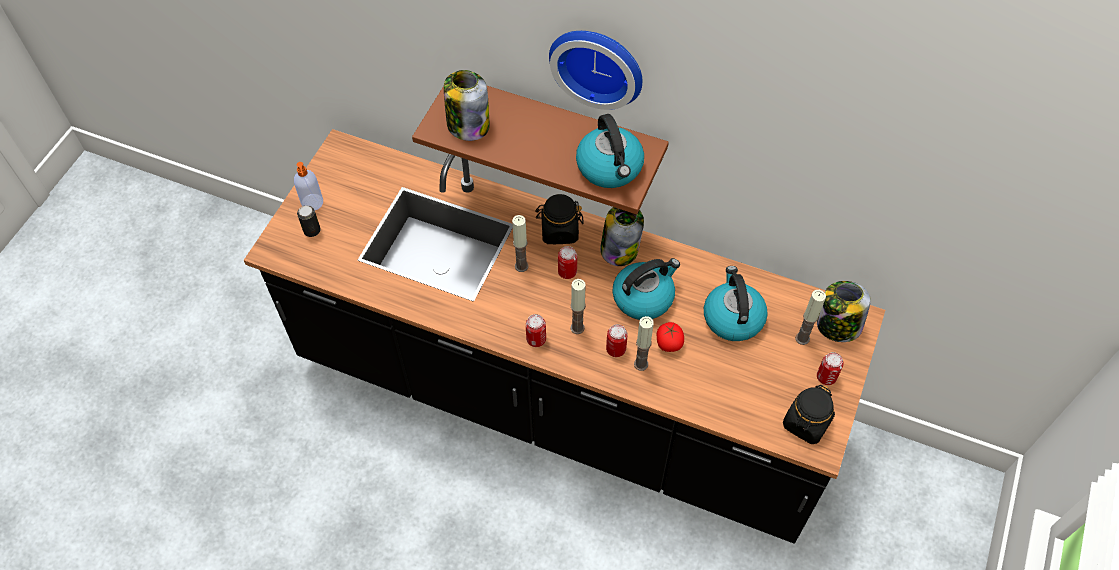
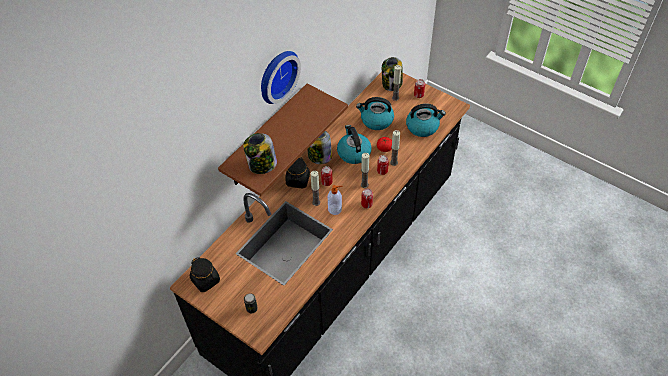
camera: 75 degrees left, 5 degrees down
soap dispenser [294,162,323,210] -> soap dispenser moved to [328,185,343,215]
kettle [576,114,644,188] -> kettle moved to [406,104,446,137]
black jar [783,385,835,444] -> black jar moved to [190,257,220,292]

